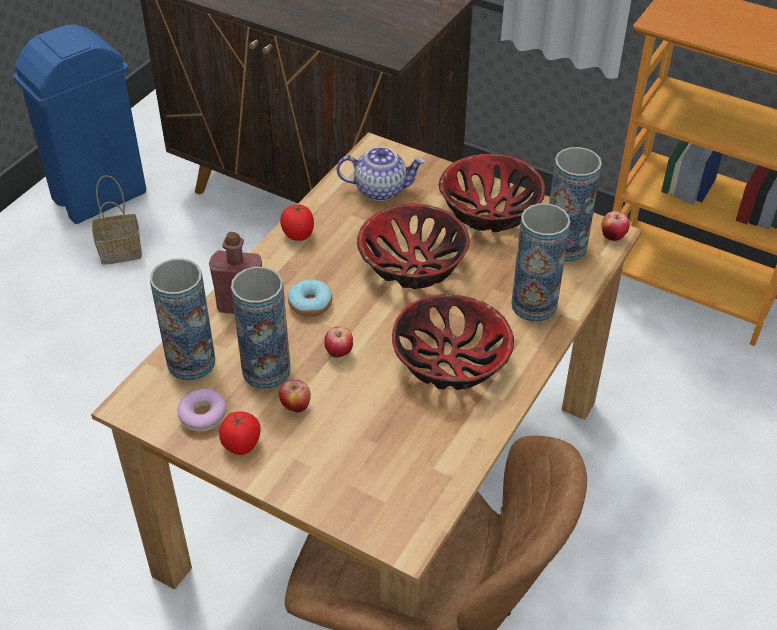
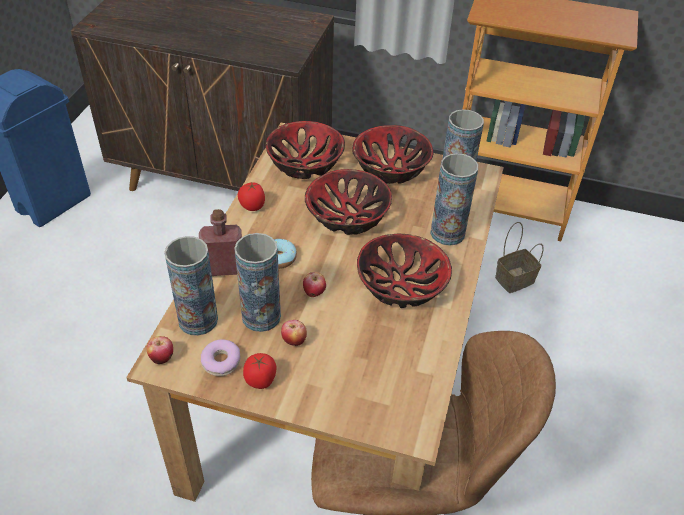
camera: 15 degrees left, 0 degrees up
basket [92,175,142,265] -> basket moved to [495,222,544,293]
teapot [336,147,425,201] -> bowl [265,121,345,179]
apple [601,211,630,241] -> apple moved to [146,336,173,364]

